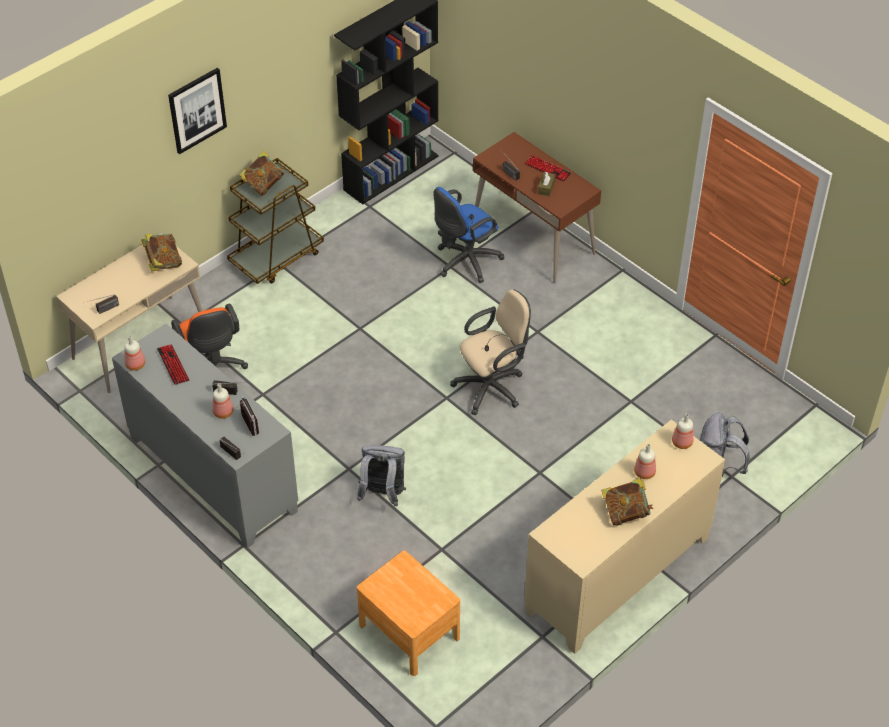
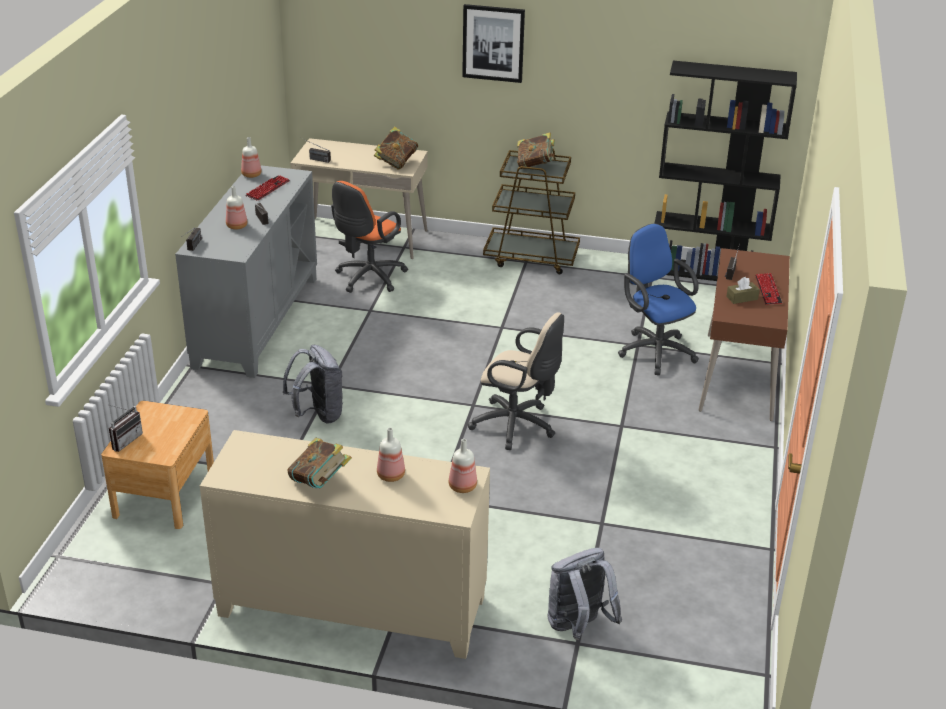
camera: 55 degrees right, 15 degrees down
radio [237,396,259,436] -> radio moved to [109,405,143,452]
blue office chair [434,187,505,283] -> blue office chair turned 45 degrees clockwise [618,224,699,375]

